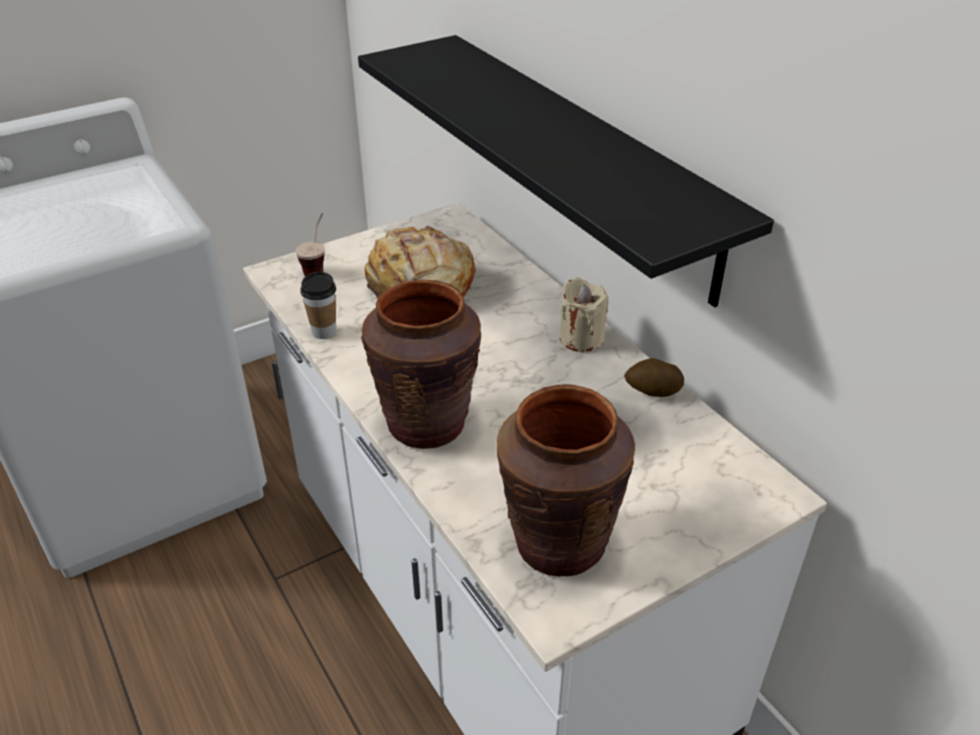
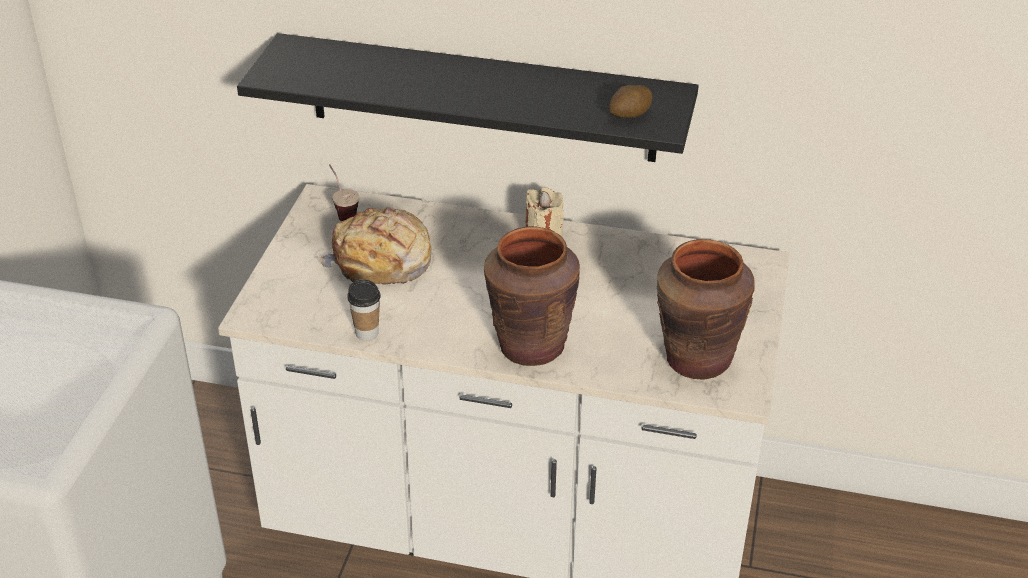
camera: 45 degrees left, 0 degrees up
cup [295,213,325,276] -> cup moved to [329,164,359,221]
potato [624,358,684,397] -> potato moved to [609,85,652,118]

